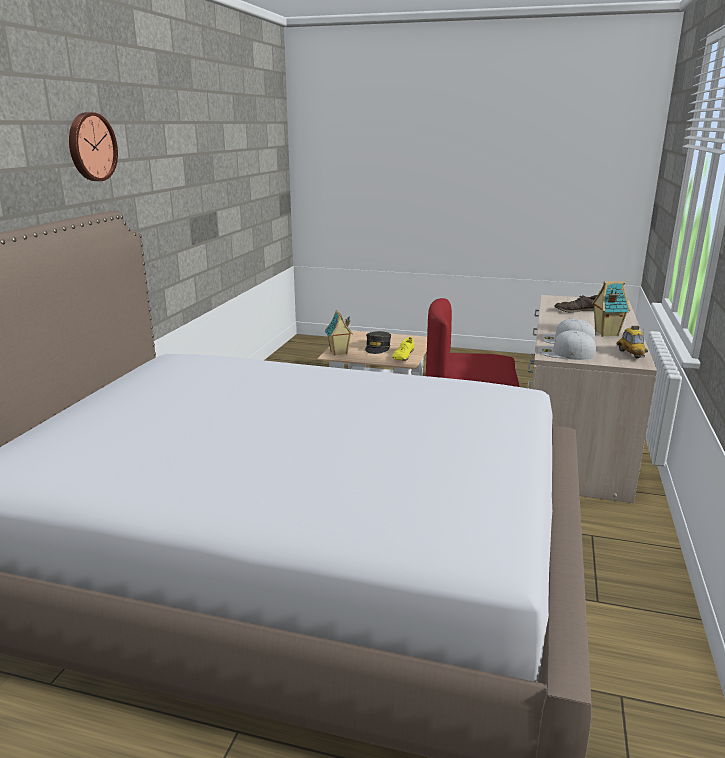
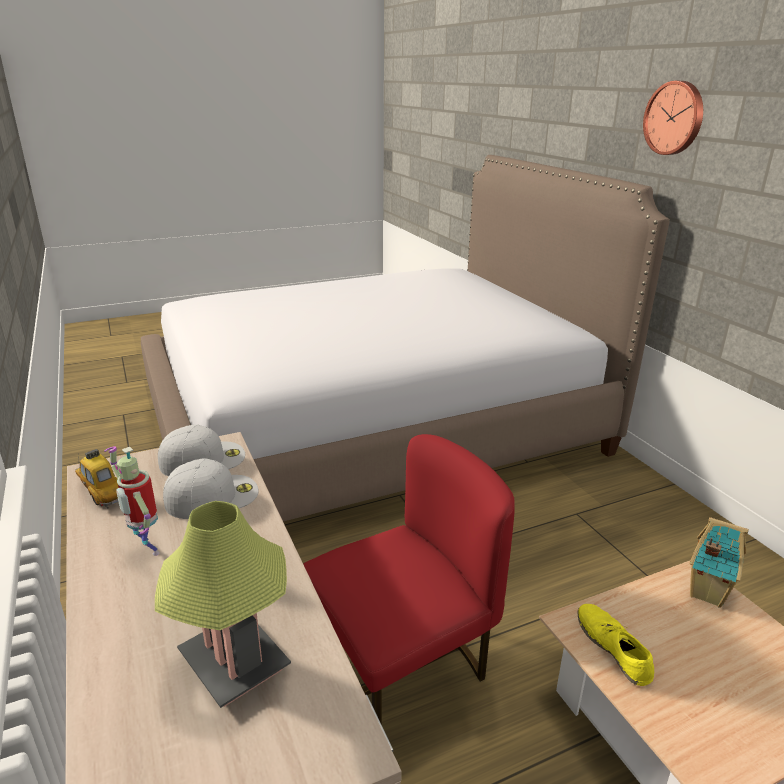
camera: 140 degrees right, 5 degrees up
grey cap [365,331,391,354] -> none
brown shoe [555,295,597,313] -> table lamp [155,501,291,708]
toy house [592,281,630,337] -> toy robot [104,446,160,556]

